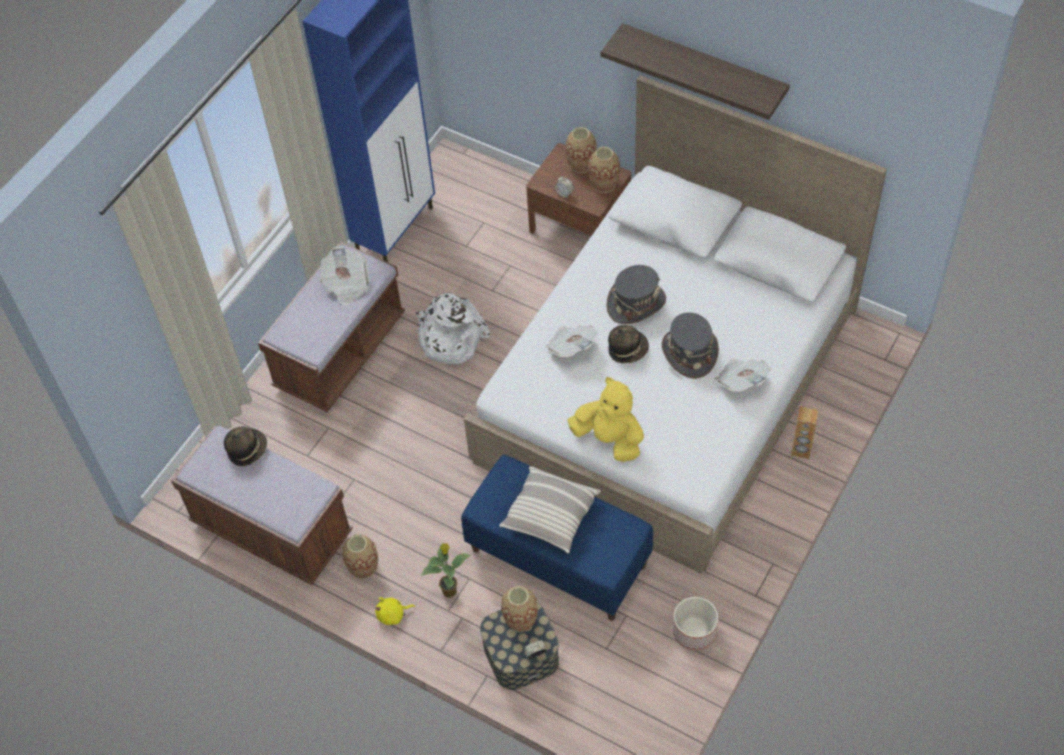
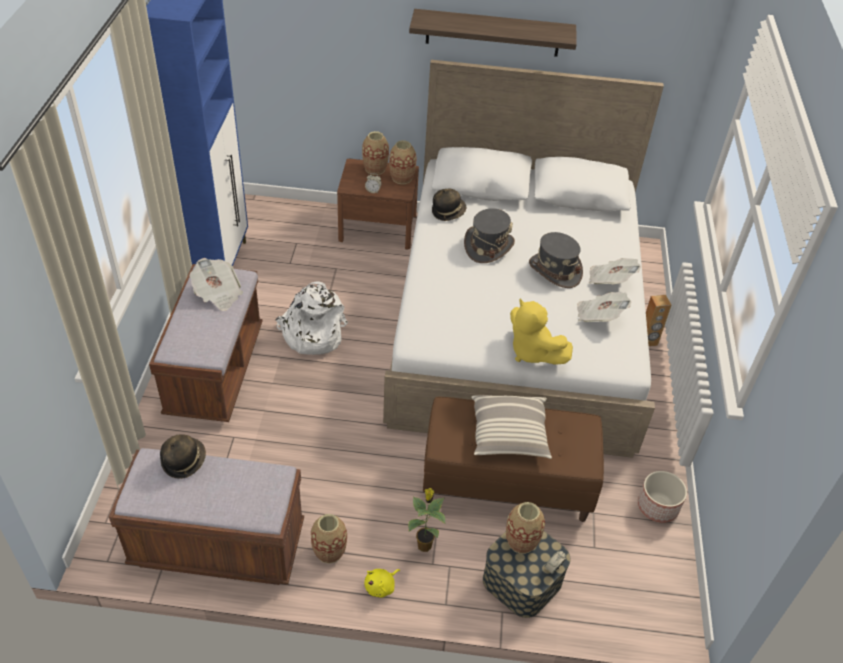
camera: 30 degrees left, 10 degrees down
blue bench [461,455,653,621] -> brown bench [423,397,604,522]
newspaper [545,325,598,357] -> newspaper moved to [577,292,631,322]
yellow plush toy [567,377,644,462] -> yellow plush toy turned 135 degrees counterclockwise [510,298,573,365]
hat [608,325,649,363] -> hat moved to [432,189,466,221]

